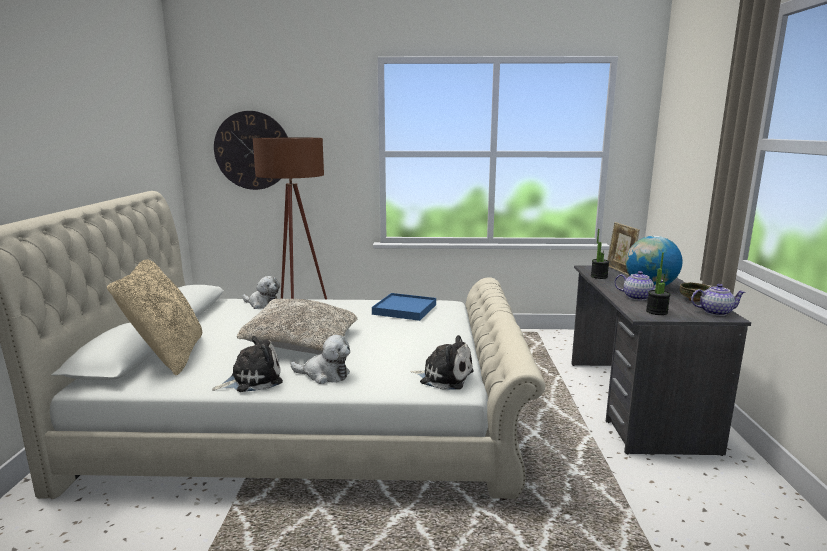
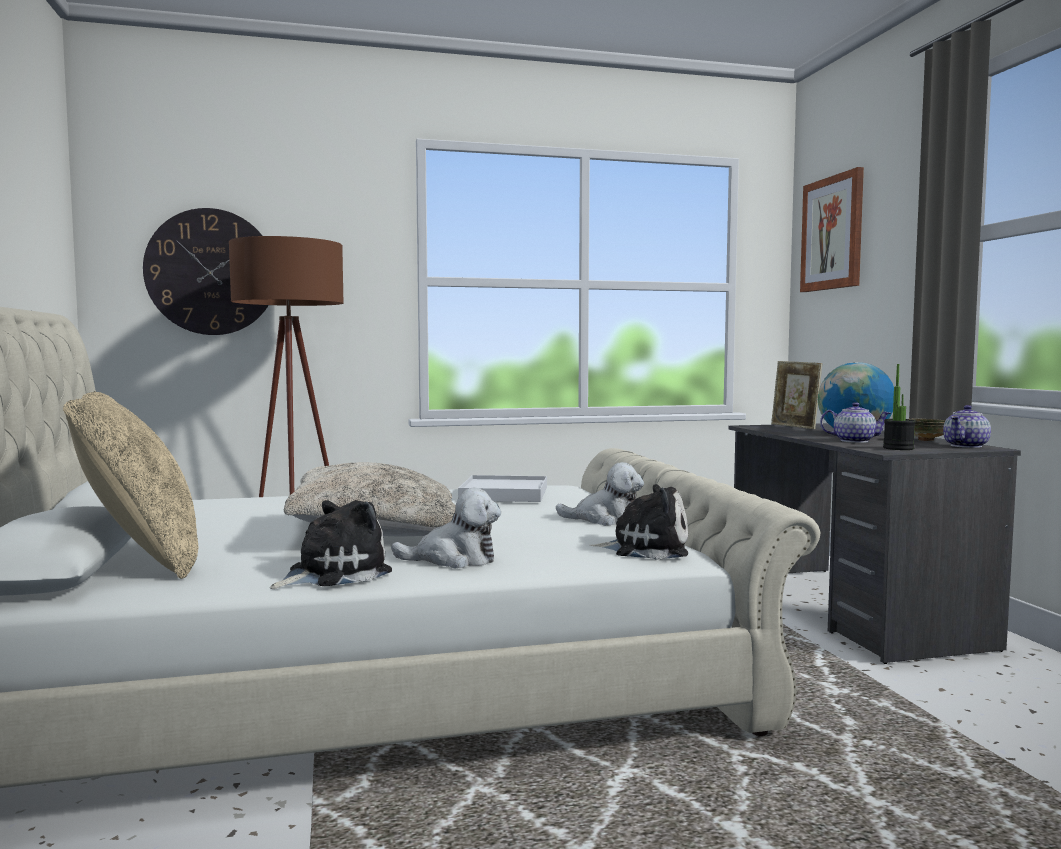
camera: 15 degrees left, 10 degrees down
plush toy [243,276,280,309] -> plush toy moved to [556,462,644,526]
blue tray [372,293,436,321] -> white tray [458,475,547,502]
potted plant [591,229,609,279] -> none
teapot [691,284,745,316] -> teapot turned 150 degrees clockwise [943,405,991,448]
none -> picture [800,167,864,292]

